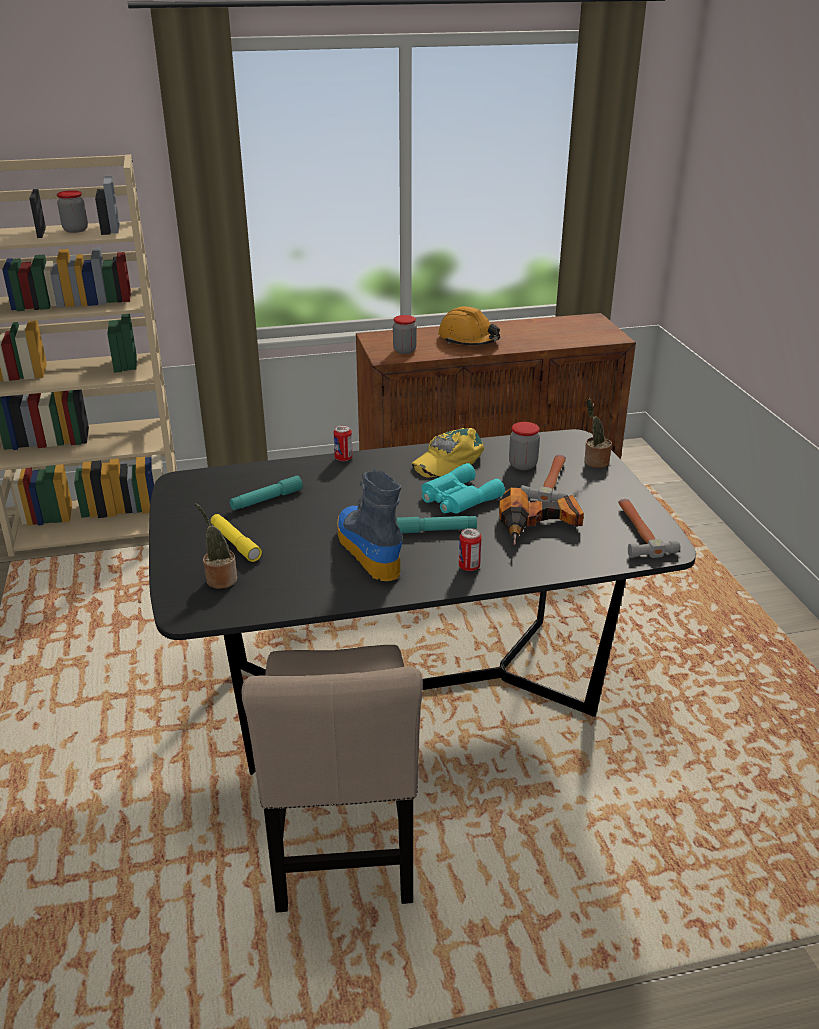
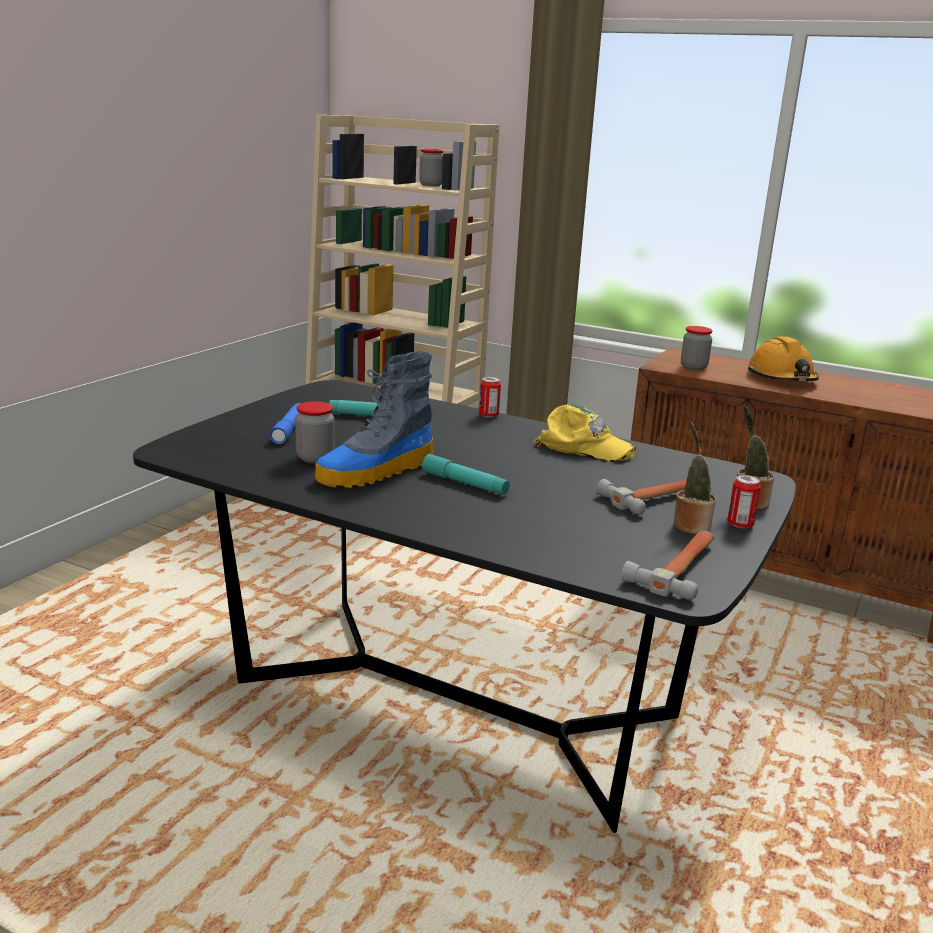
camera: 40 degrees right, 10 degrees down
potted plant [194,503,237,589] -> potted plant moved to [674,421,716,534]
yellow flashlight [211,514,262,562] -> blue flashlight [269,403,301,444]
beige chair [241,645,423,913] -> none
boot [337,469,403,581] -> boot turned 150 degrees counterclockwise [315,351,434,488]
yellow cap [412,428,484,478] -> yellow cap turned 150 degrees counterclockwise [533,404,636,462]
turquoise binoculars [421,463,505,514] -> none
can [459,528,482,571] -> can moved to [727,475,761,529]
power drill [499,488,584,545] -> none
jar [509,422,540,470] -> jar moved to [295,401,334,463]

